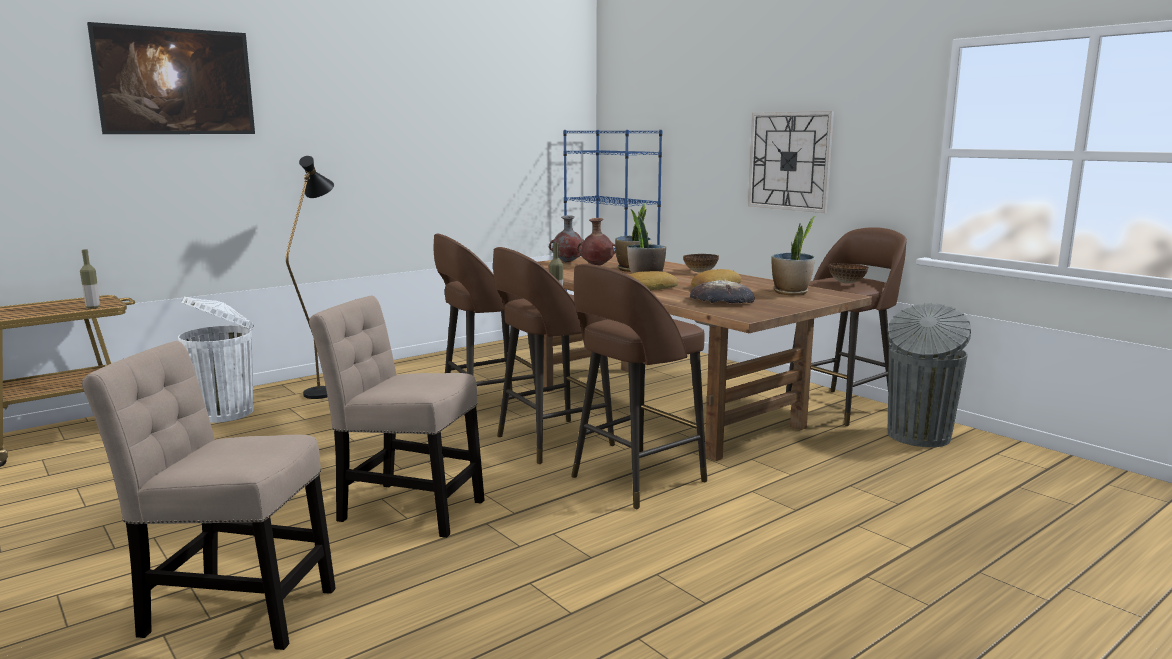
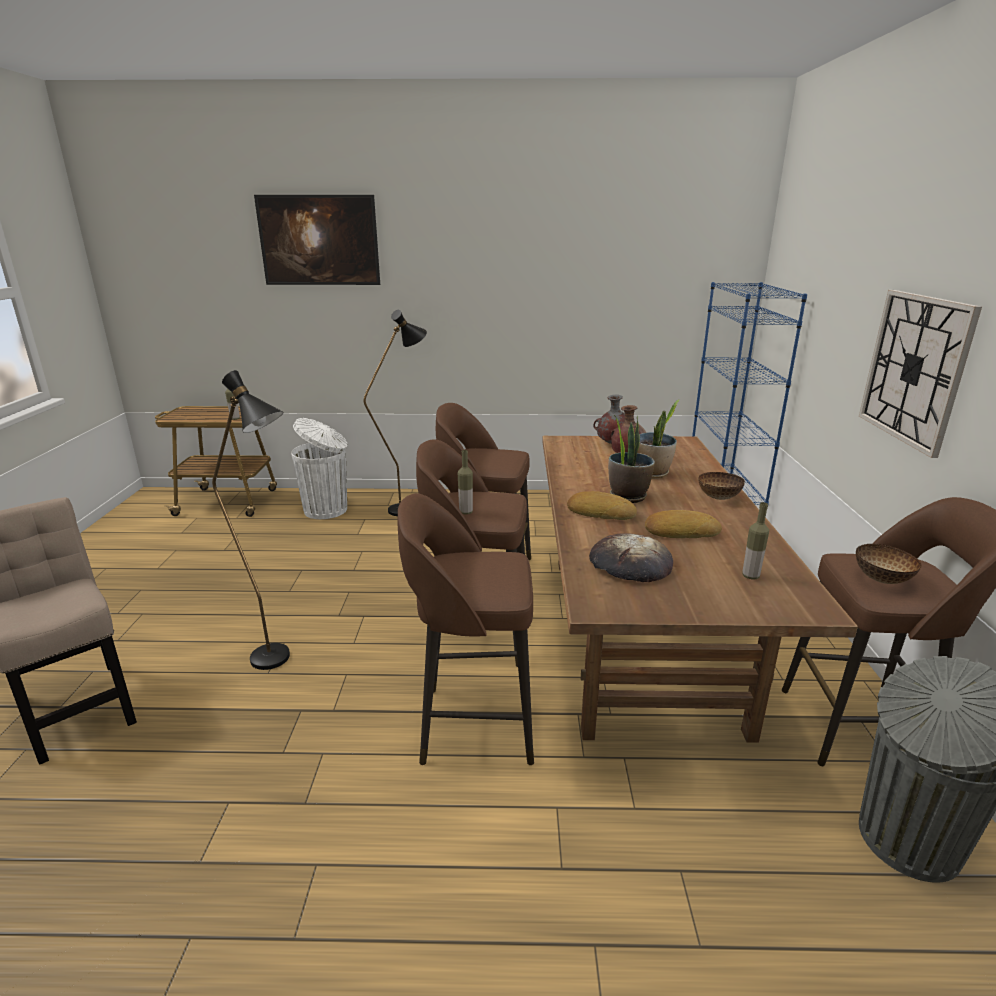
camera: 40 degrees right, 10 degrees up
beige chair [309,296,485,538] -> black floor lamp [212,370,290,670]
potted plant [771,216,815,295] -> bottle [742,502,769,579]

